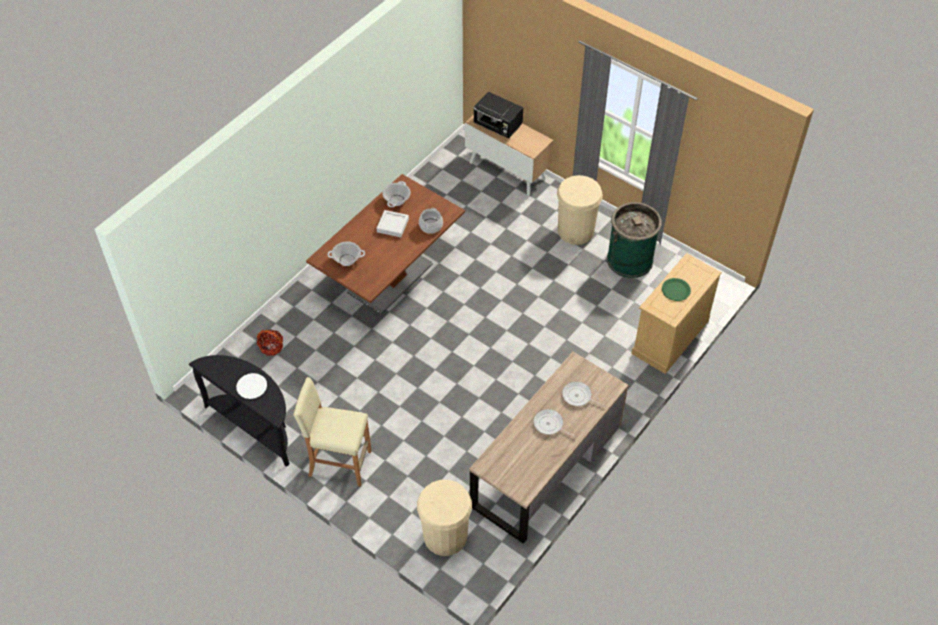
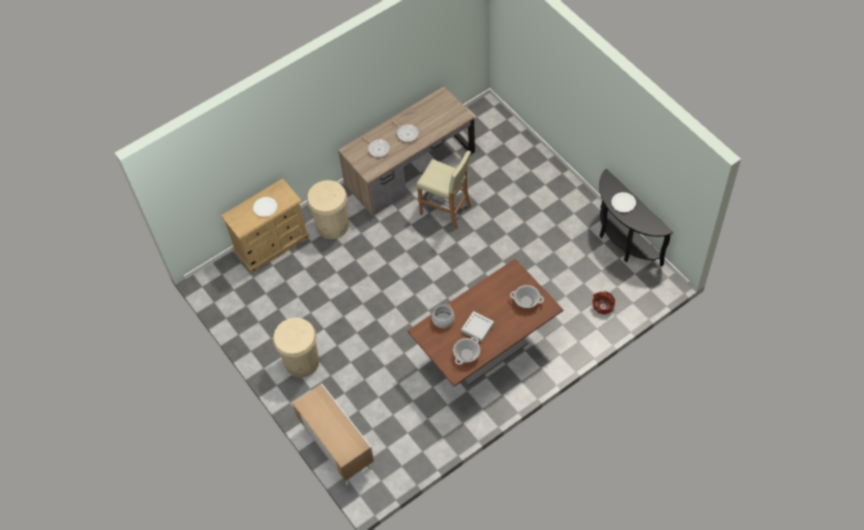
camera: 160 degrees left, 5 degrees up
beige stool [293,377,371,487] -> beige stool moved to [416,151,471,229]
beige trash can [417,480,472,556] -> beige trash can moved to [307,180,349,239]
black microwave [473,92,523,138] -> none
green trash can [607,202,662,278] -> none
green plate [662,278,691,301] -> white plate [253,197,277,217]

